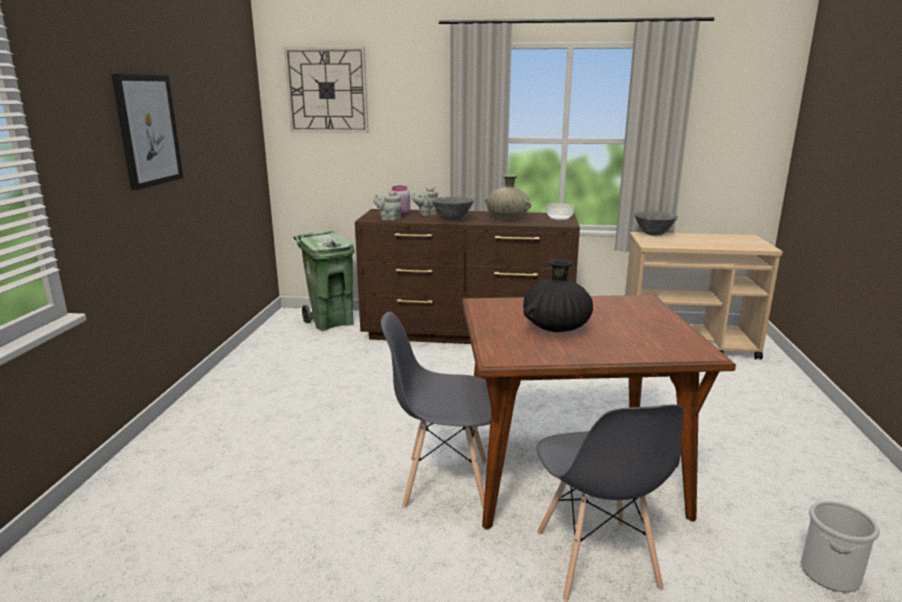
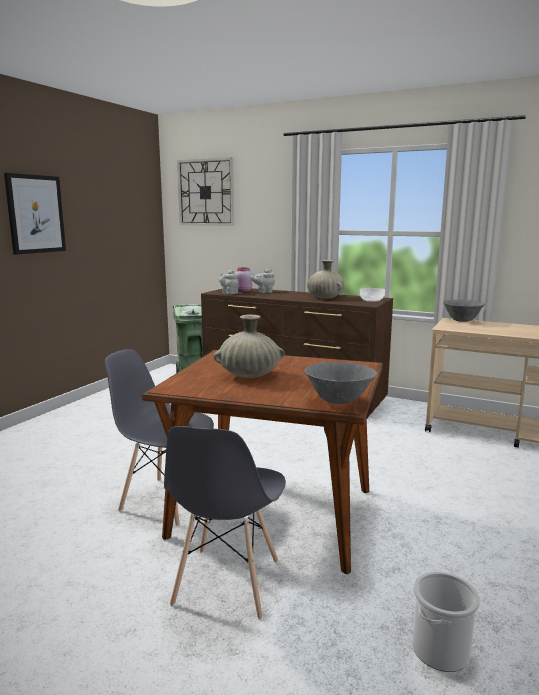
camera: 20 degrees right, 5 degrees down
grey bowl [431,197,475,221] -> grey bowl moved to [305,362,377,404]
black vase [523,259,593,332] -> beige vase [213,315,285,378]

